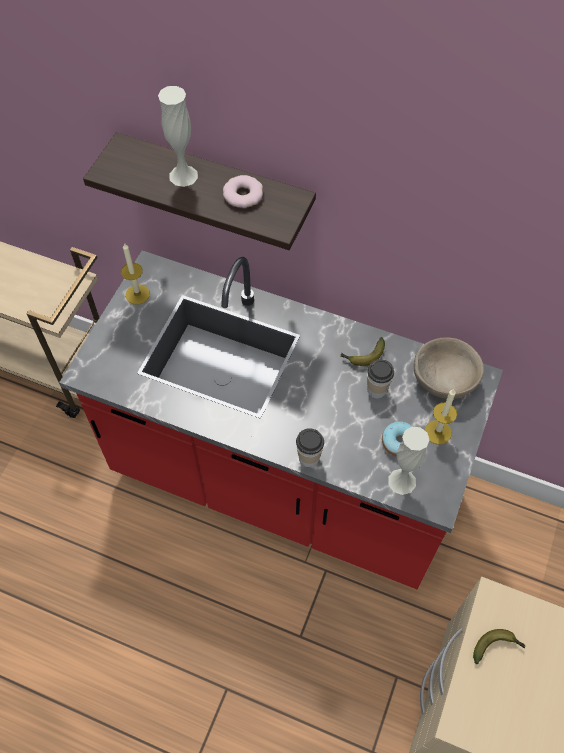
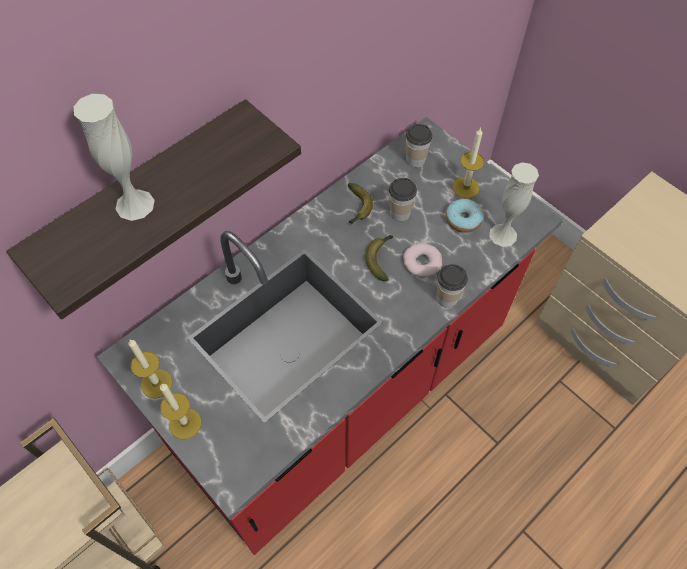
camera: 65 degrees left, 0 degrees up
donut [223,175,263,208] -> donut moved to [403,243,442,277]
beige bowl [413,338,484,399] -> cup [406,124,432,167]
banana [473,629,525,664] -> banana moved to [366,235,394,281]
none -> candle [160,384,201,439]

